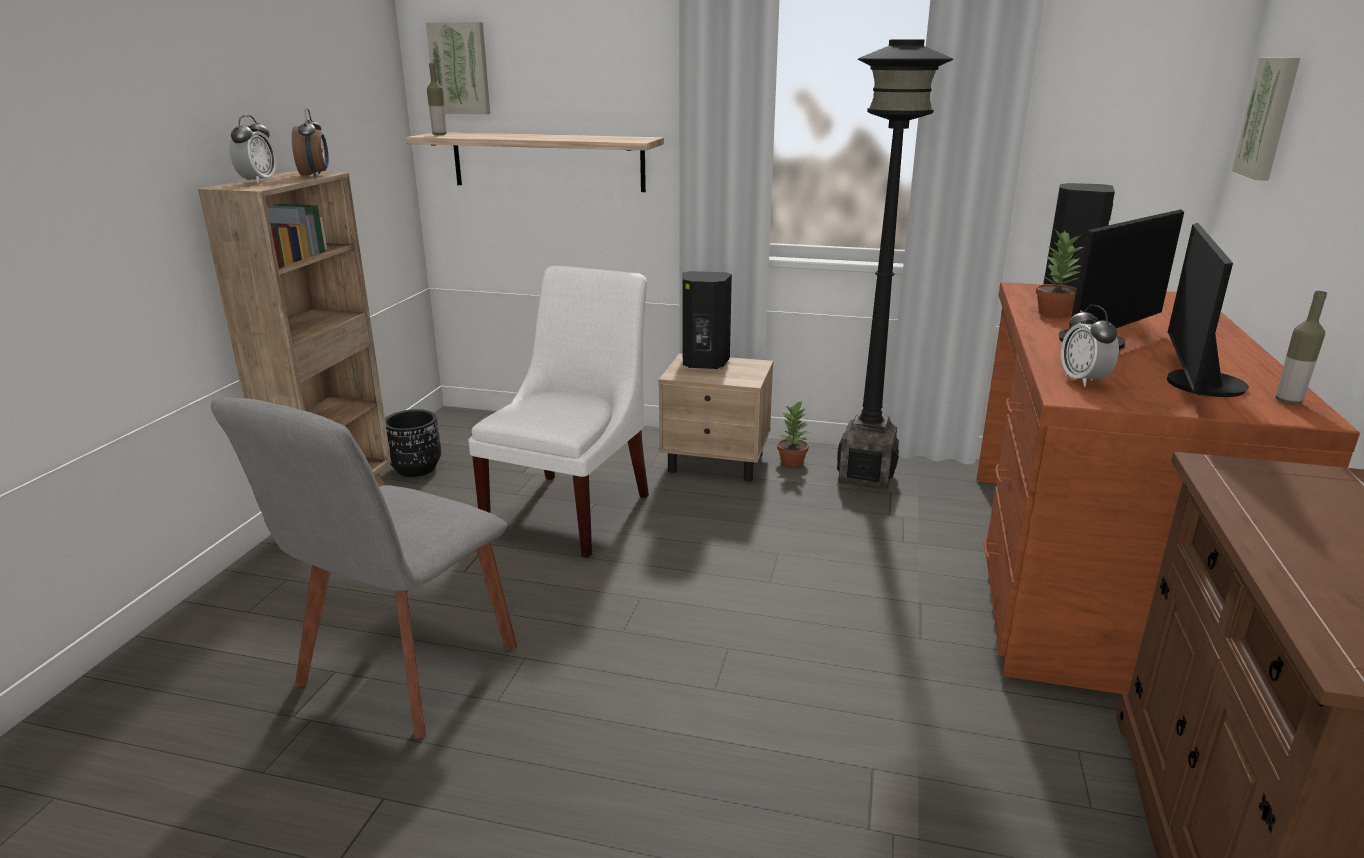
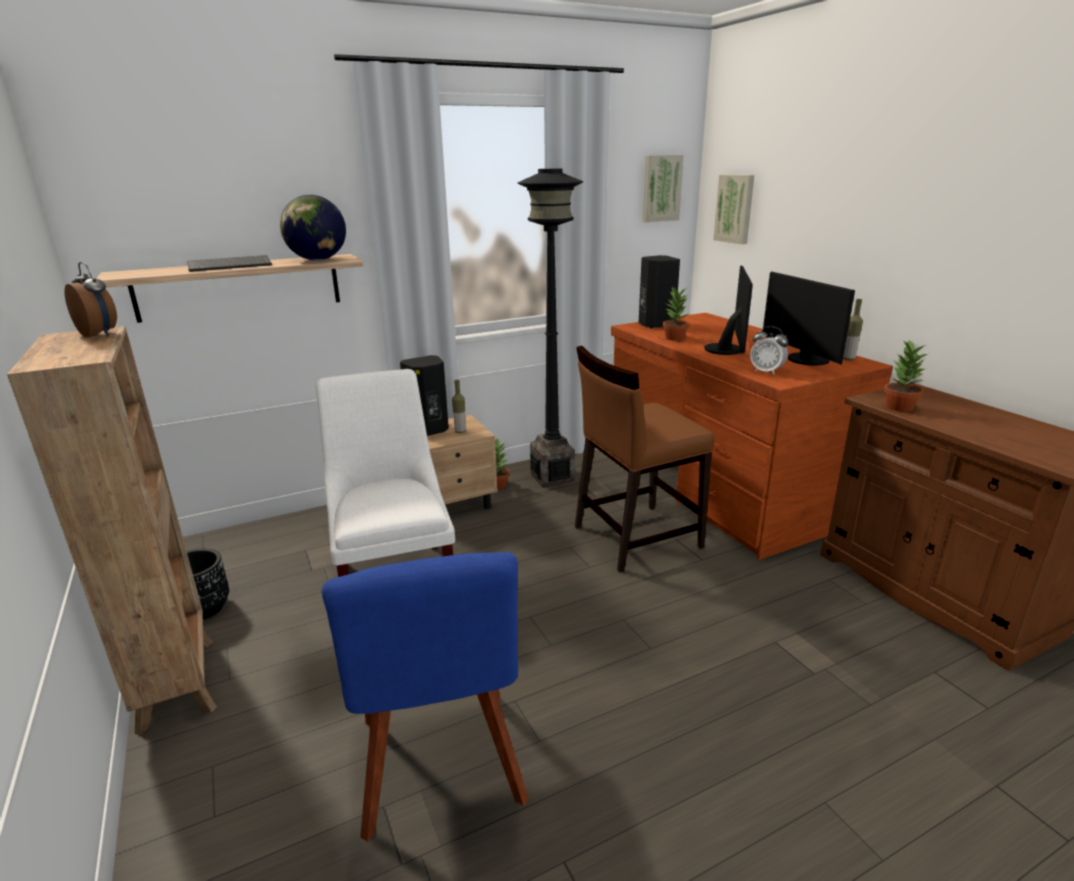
camera: 40 degrees left, 0 degrees up
grey chair [211,397,517,739] -> blue chair [321,552,529,842]
alarm clock [229,115,277,184] -> none
picture [426,22,490,114] -> picture moved to [642,155,684,222]
bottle [427,63,447,135] -> bottle moved to [452,380,466,433]
none -> keyboard [187,255,272,272]
none -> globe [280,195,346,261]
none -> brown chair [575,346,715,572]
none -> potted plant [884,339,928,412]

